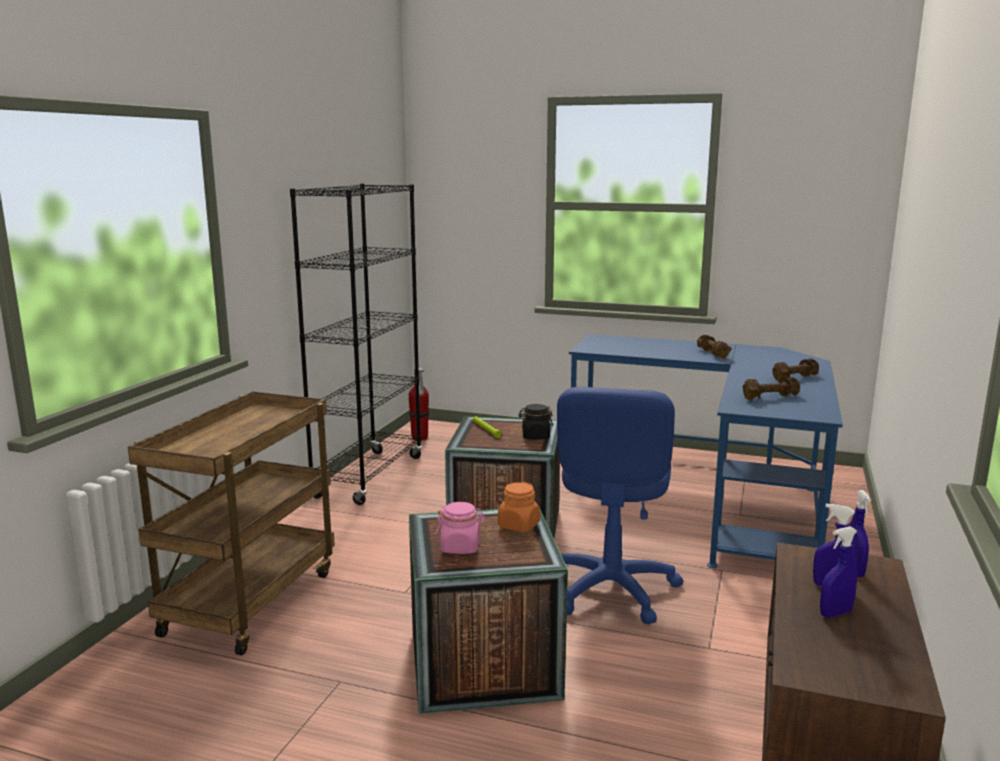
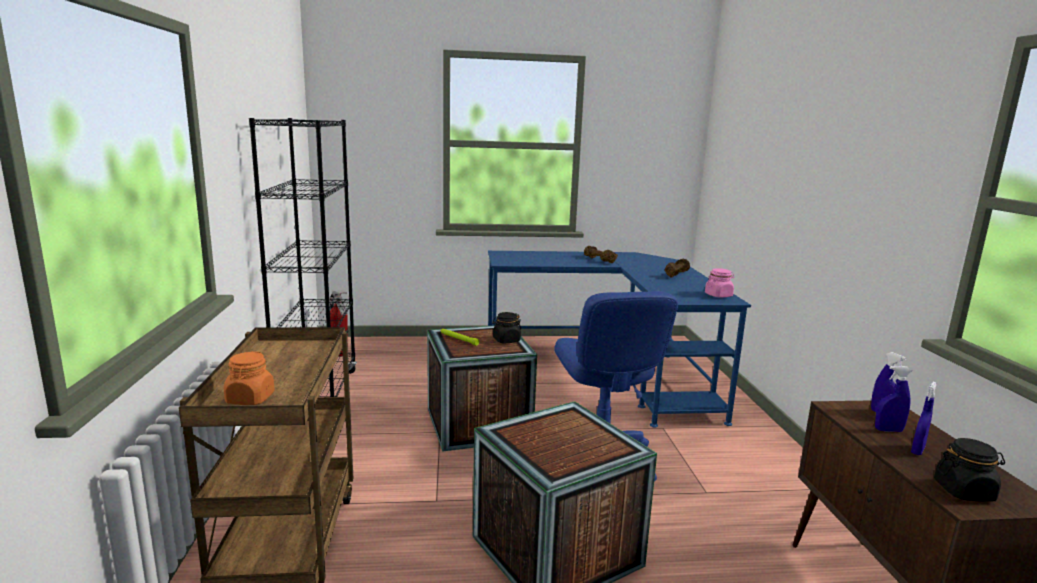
camera: 25 degrees left, 0 degrees up
pink jar [436,502,485,554] -> pink jar moved to [705,268,734,298]
orange jar [498,482,540,532] -> orange jar moved to [224,351,275,405]
brown dumbbell [742,377,800,400] -> none
none -> black jar [934,438,1005,502]

